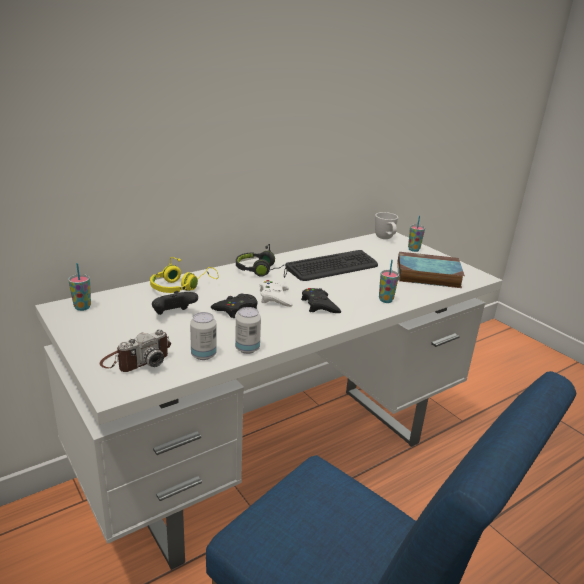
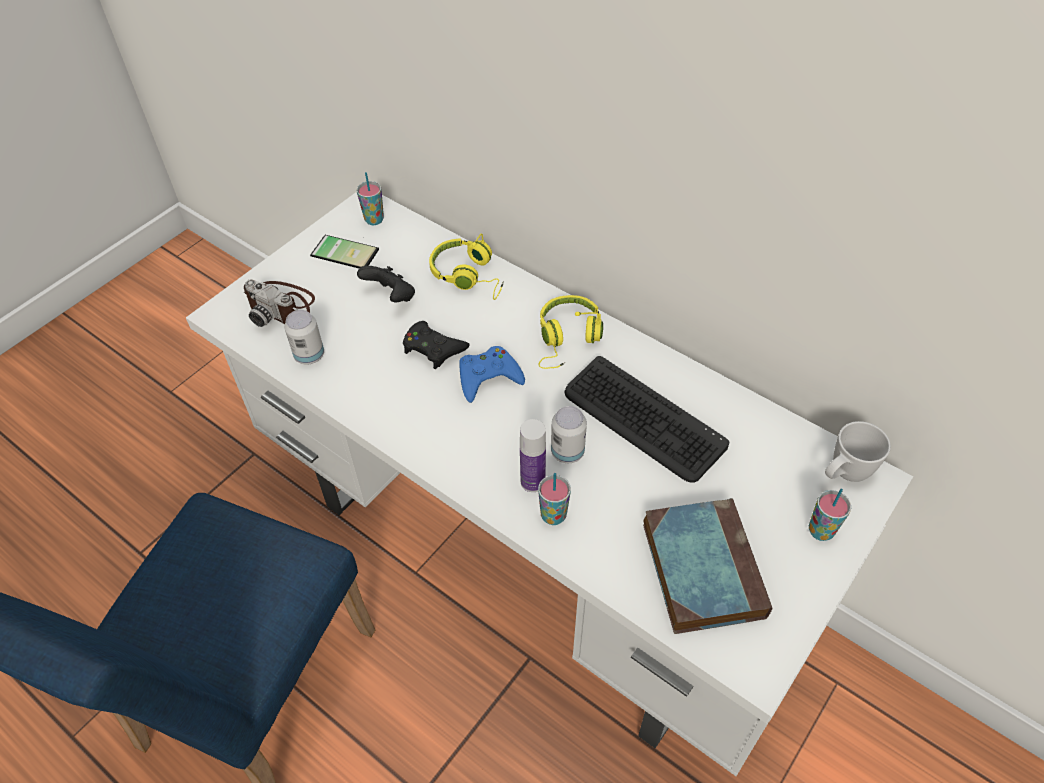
camera: 75 degrees right, 25 degrees up
can [235,307,261,354] -> can moved to [551,406,587,463]
black headphones [236,244,288,278] -> yellow headphones [538,295,603,369]
white game controller [260,280,293,307] -> blue game controller [459,346,525,403]
black game controller [301,288,341,313] -> none
none -> phone [310,235,379,268]
none -> bottle [520,419,546,492]

